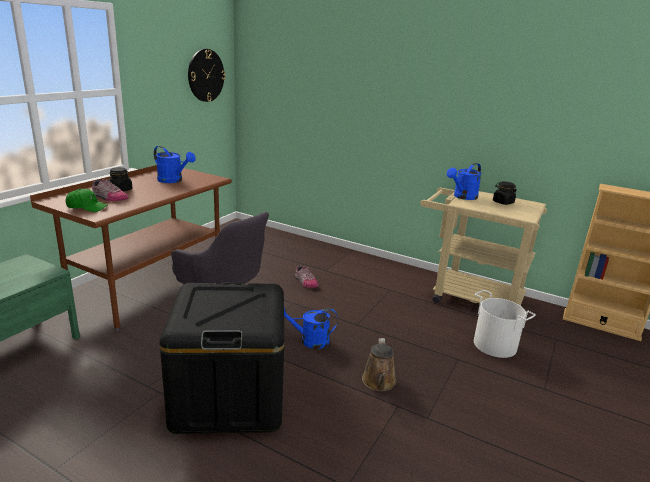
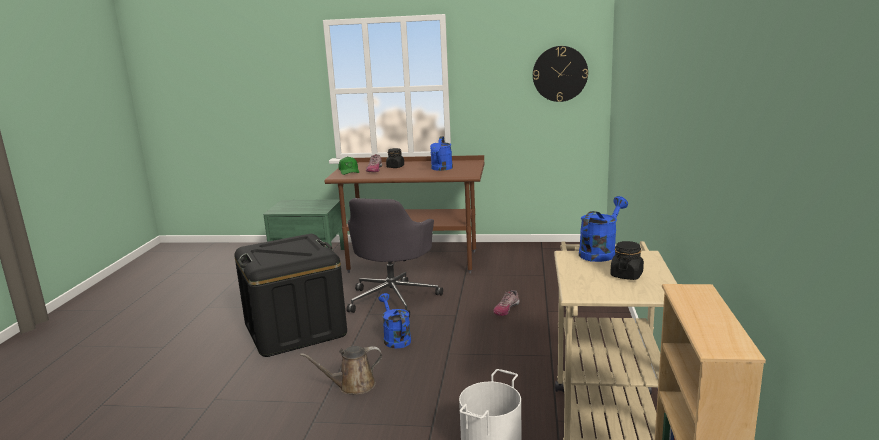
camera: 70 degrees right, 5 degrees down
blue watering can [447,163,482,200] -> blue watering can turned 105 degrees clockwise [579,196,628,262]

